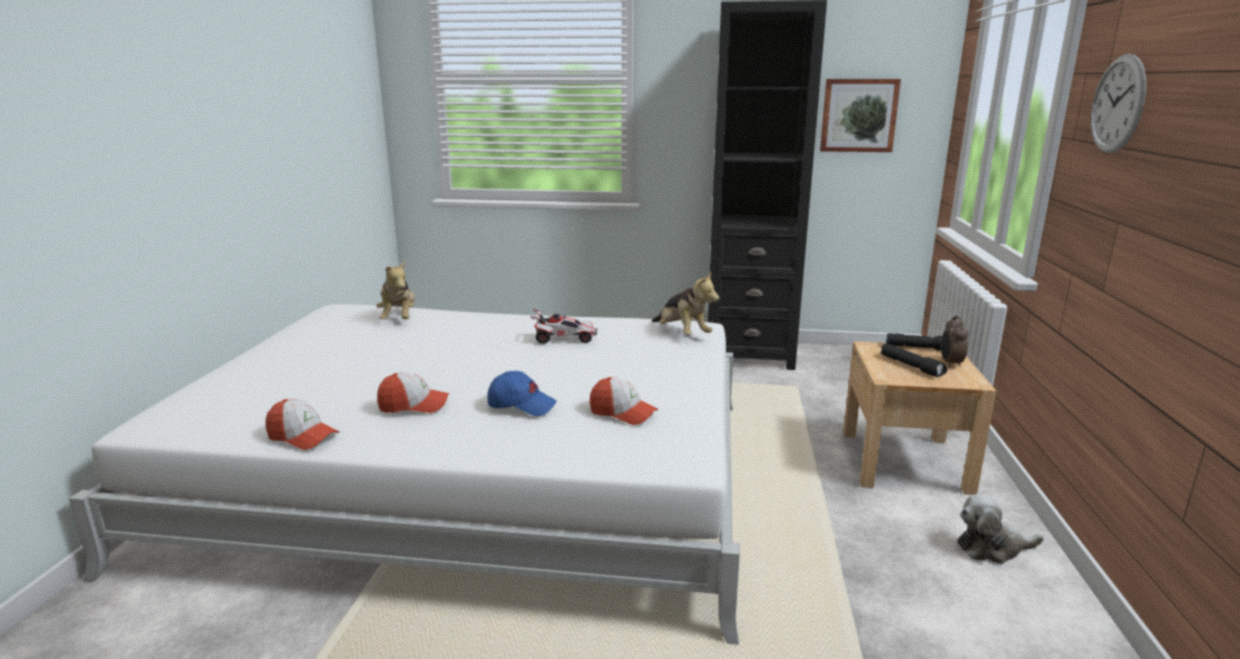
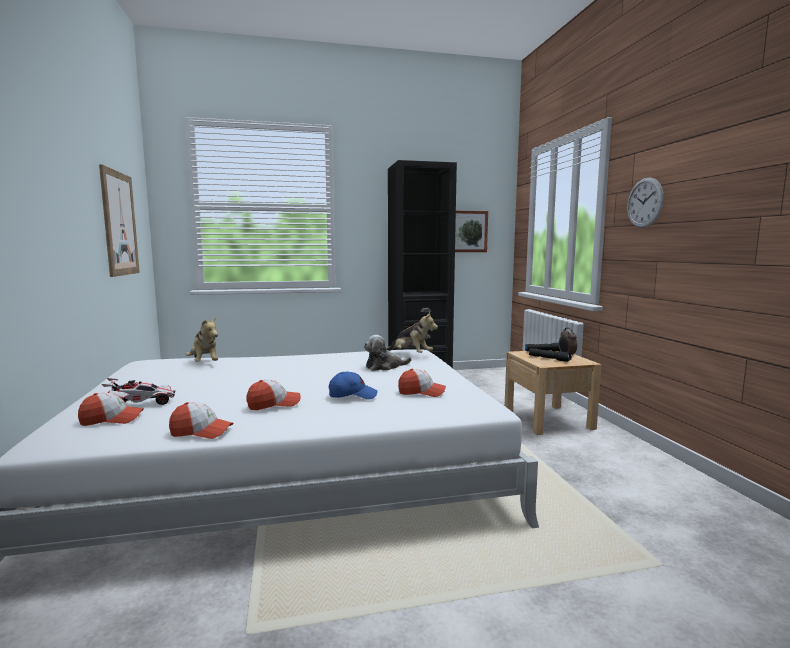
camera: 20 degrees left, 10 degrees down
toy car [530,309,597,344] -> toy car moved to [102,378,175,405]
plush toy [957,494,1043,564] -> plush toy moved to [364,335,412,371]
none -> cap [78,393,144,426]
none -> picture [99,164,140,277]

